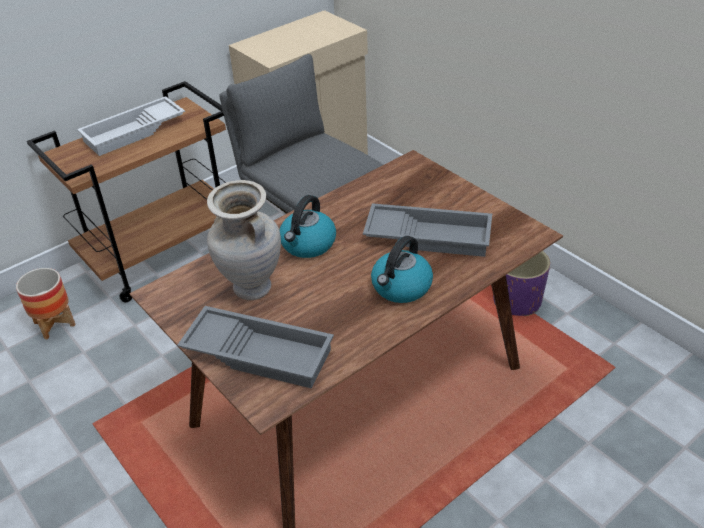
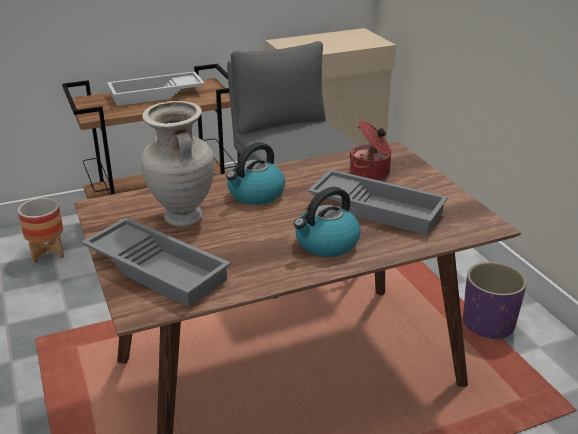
camera: 15 degrees right, 10 degrees down
none -> cooking pot [349,120,392,180]

